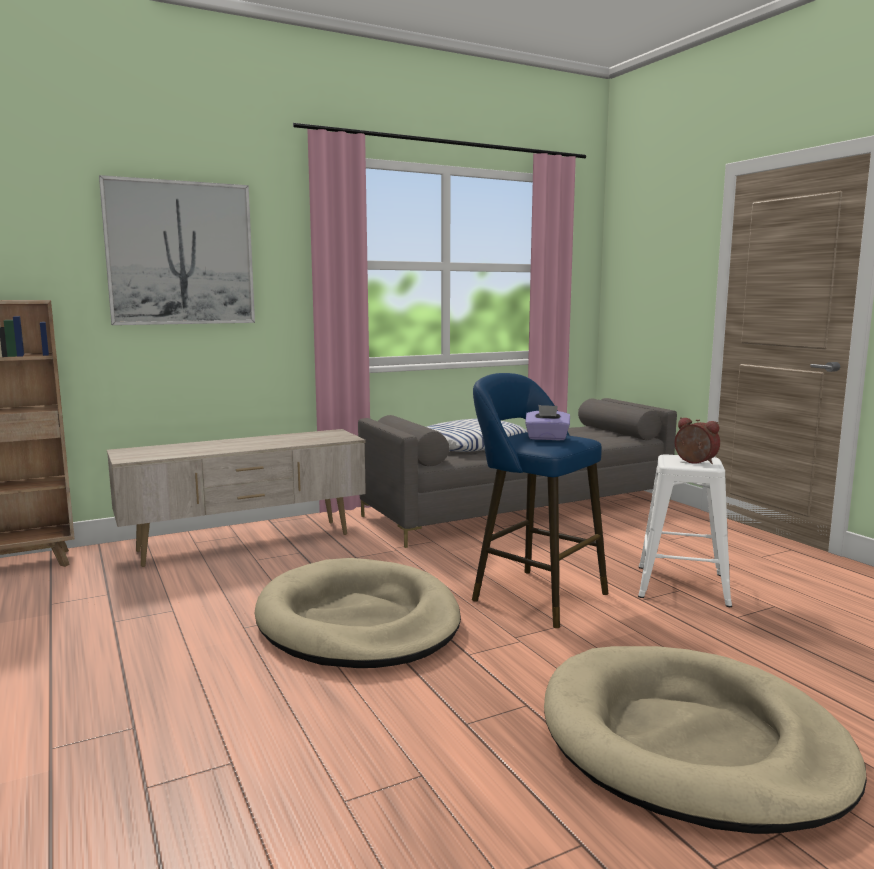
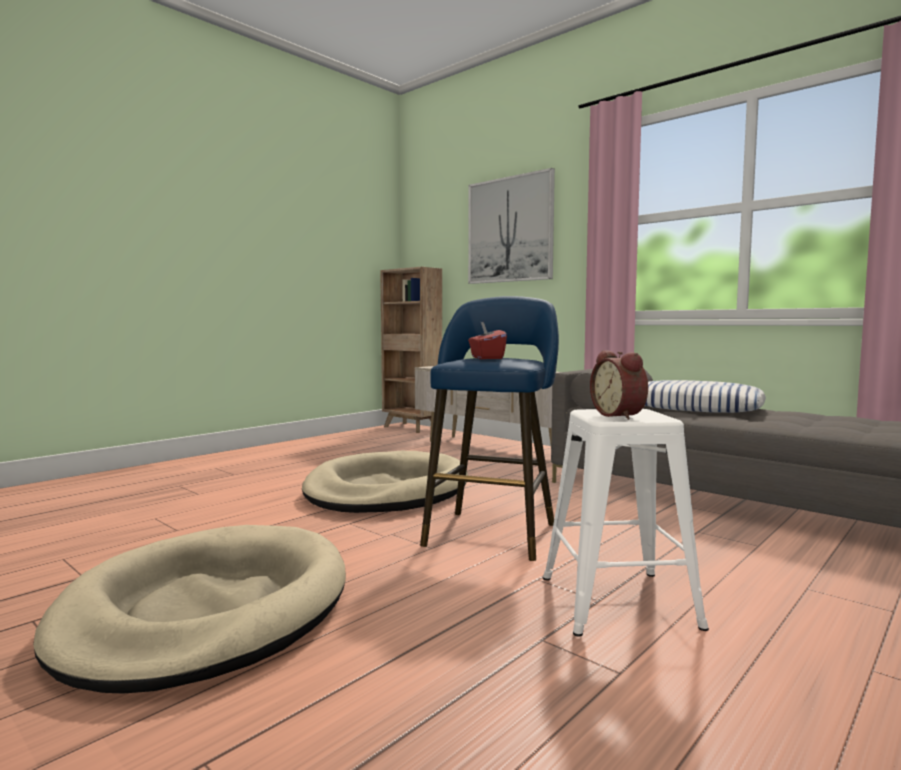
camera: 70 degrees right, 5 degrees down
purple tissue box [525,405,570,440] -> red tissue box [468,322,507,359]
alarm clock [675,417,720,464] -> alarm clock turned 135 degrees clockwise [590,350,648,420]

